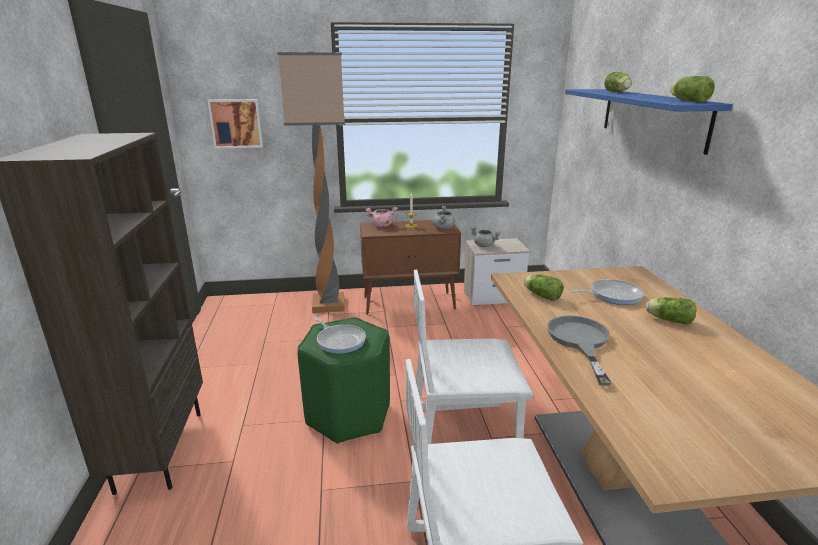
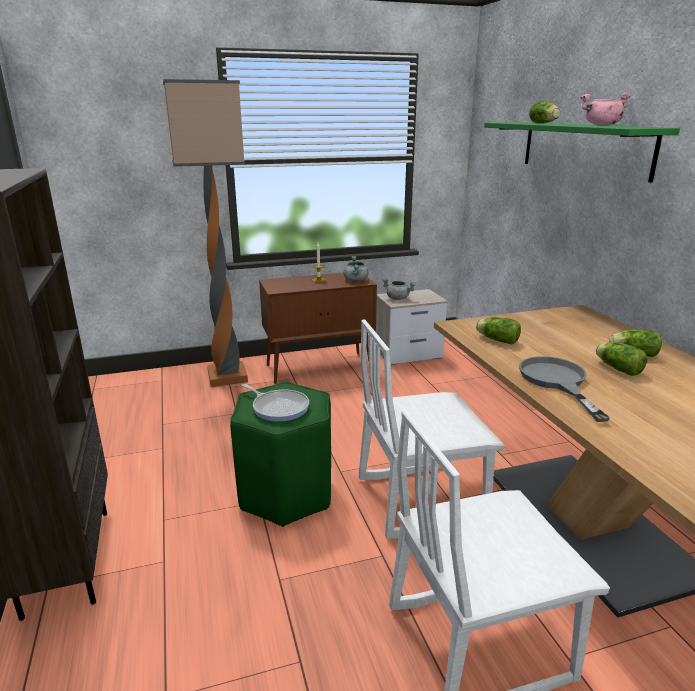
camera: 10 degrees left, 0 degrees up
picture [207,99,263,148] -> none
pink cooking pot [365,207,398,227] -> pink cooking pot moved to [580,92,631,126]
blue shelf [565,89,733,155] -> green shelf [484,122,680,183]
frying pan [570,279,644,305] -> none
lettuce [670,76,715,103] -> lettuce moved to [596,342,647,376]

